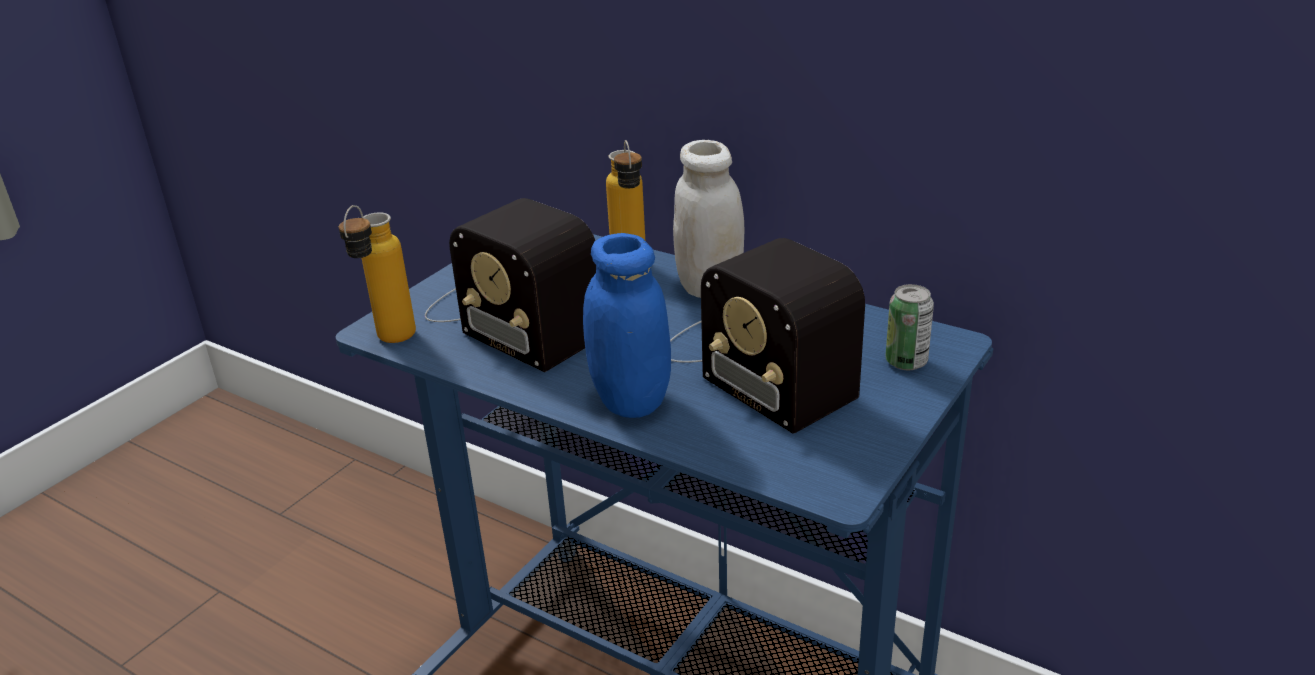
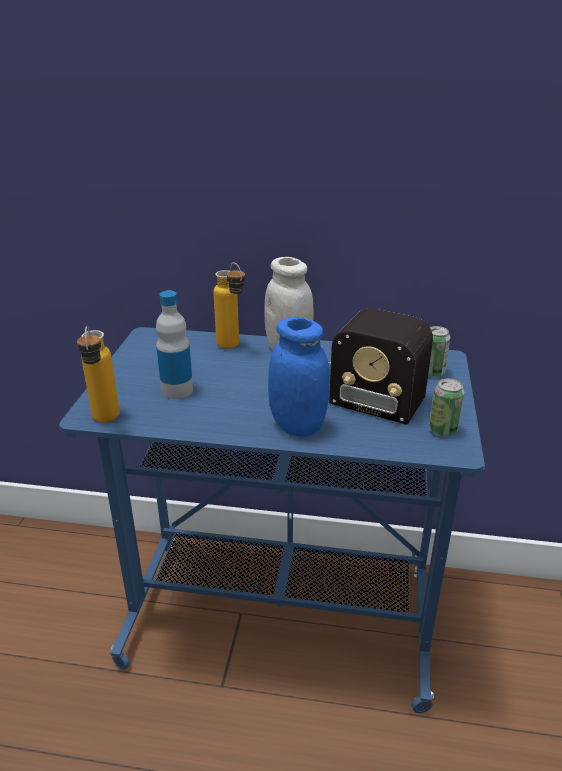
camera: 25 degrees left, 0 degrees up
radio [425,198,596,372] -> bottle [156,291,193,399]
none -> can [429,378,464,437]

